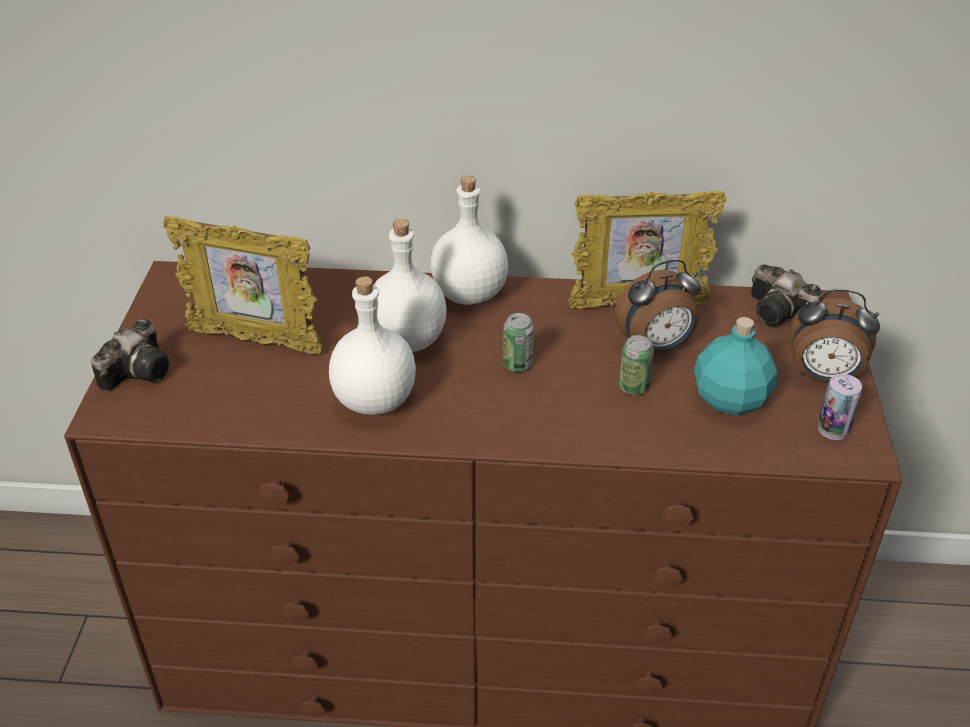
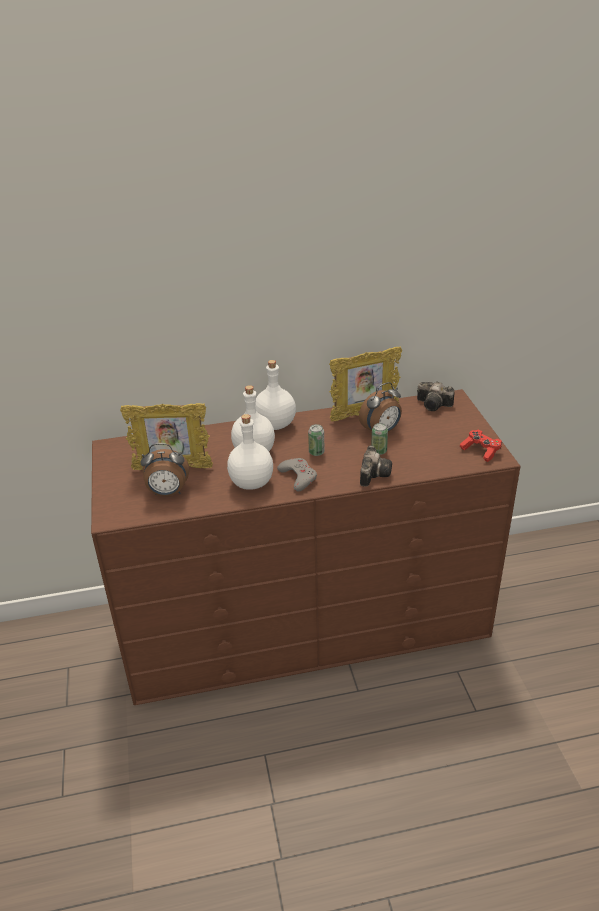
camera: 15 degrees left, 5 degrees down
camera [91,318,169,391] -> camera moved to [360,445,392,487]
turquoise bottle [694,317,777,415] -> none
alarm clock [789,289,880,383] -> alarm clock moved to [141,443,189,496]
can [818,374,862,440] -> red game controller [460,430,502,462]
none -> grey game controller [277,458,317,492]

